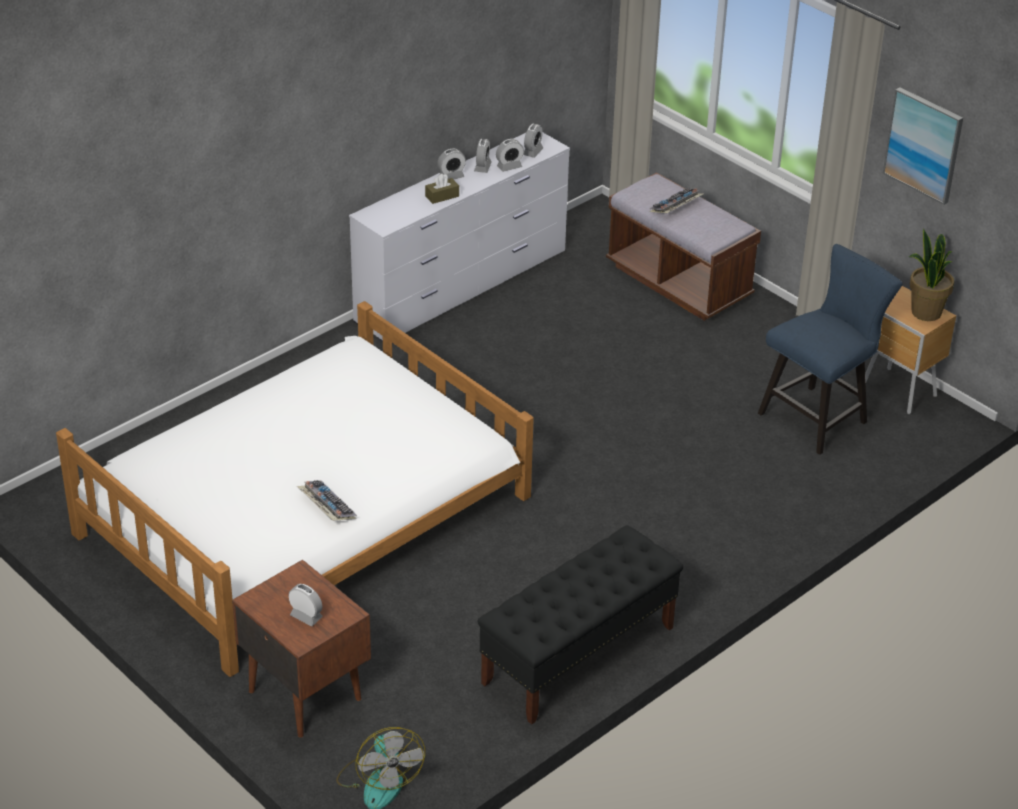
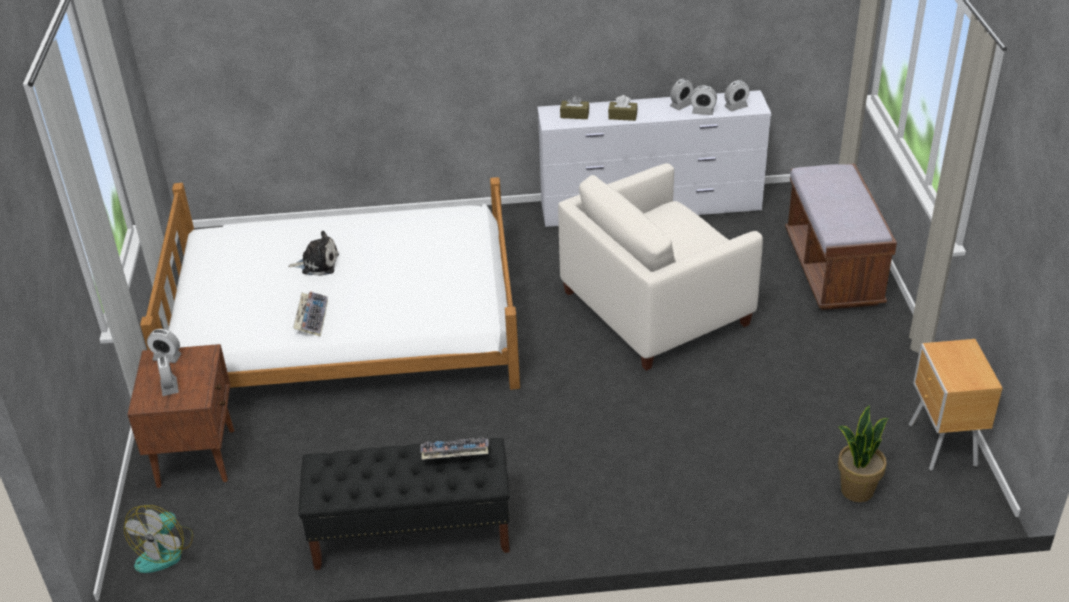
camera: 40 degrees right, 0 degrees up
alarm clock [437,148,466,180] -> alarm clock moved to [147,329,182,363]
keyboard [649,188,704,213] -> keyboard moved to [420,437,489,460]
blue chair [758,244,902,455] -> none
picture [883,87,963,205] -> none
potted plant [909,229,954,321] -> potted plant moved to [838,405,888,502]
none -> plush toy [288,231,339,276]
none -> white armchair [558,163,763,371]
none -> brown tissue box [560,95,589,119]

